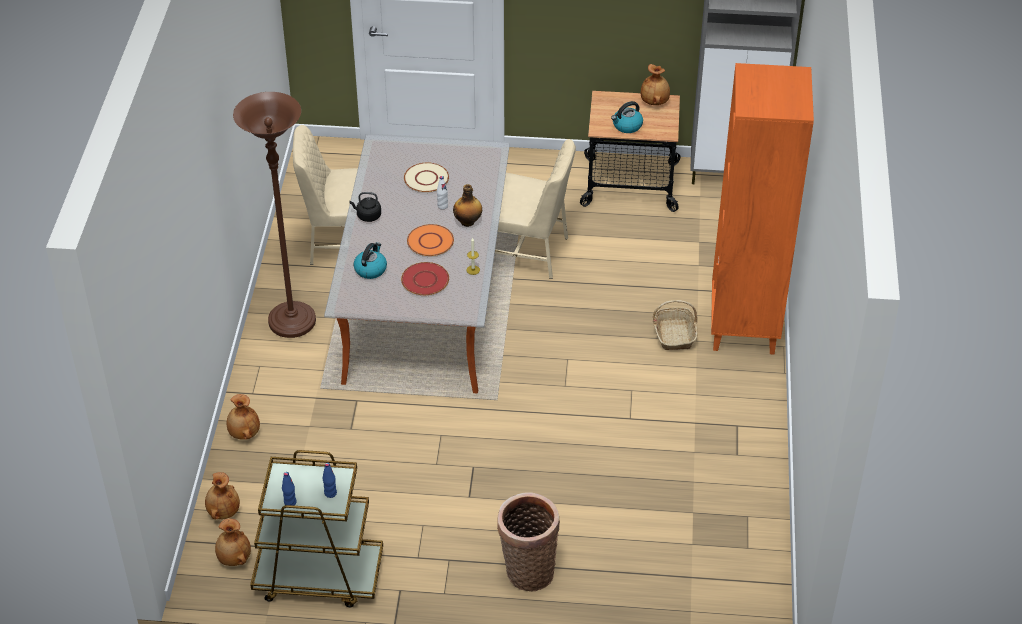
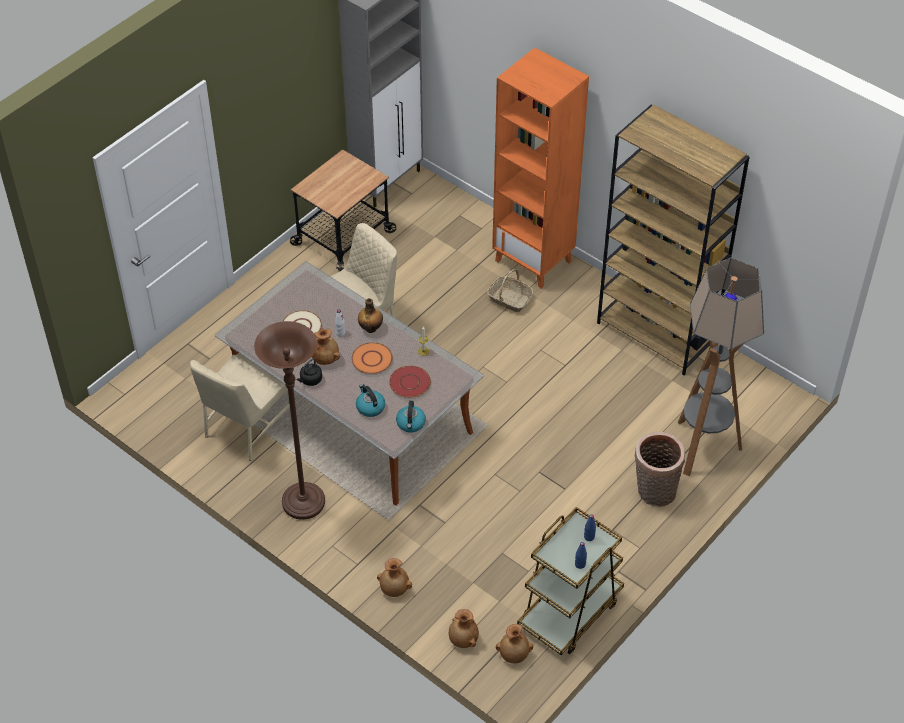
camera: 55 degrees left, 5 degrees up
kettle [611,101,643,133] -> kettle moved to [396,401,426,433]
brown vase [641,64,670,105] -> brown vase moved to [312,329,340,365]
none -> brown bookcase [597,105,750,376]
none -> floor lamp [678,258,764,476]

